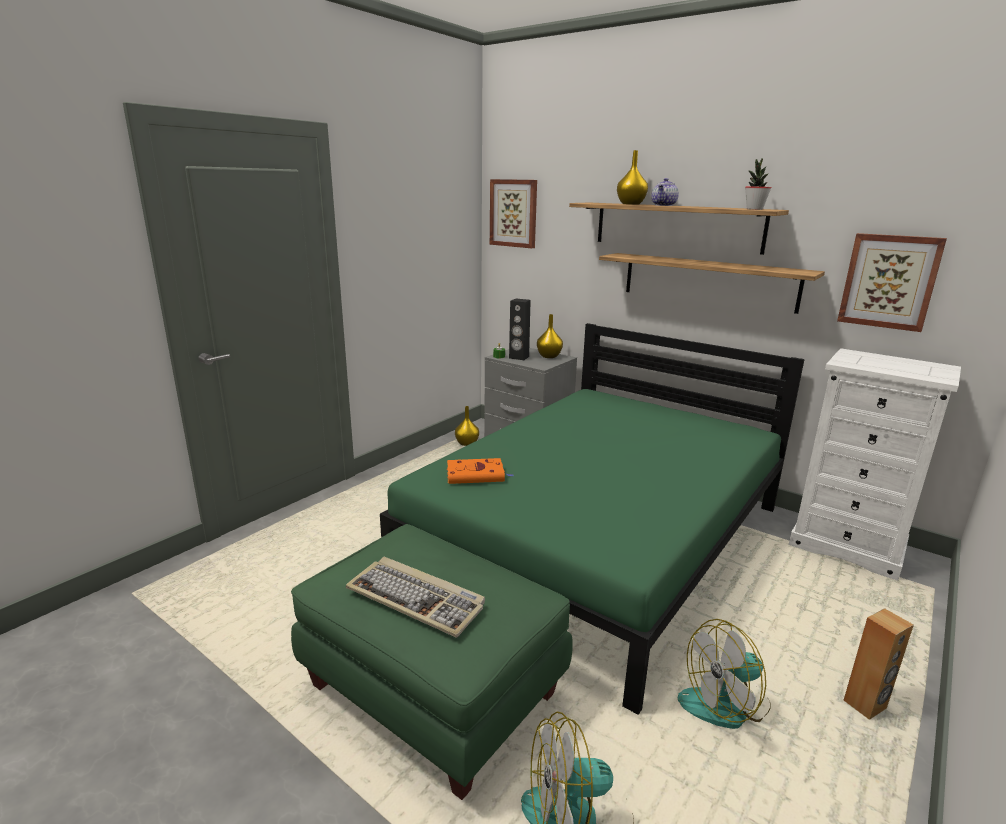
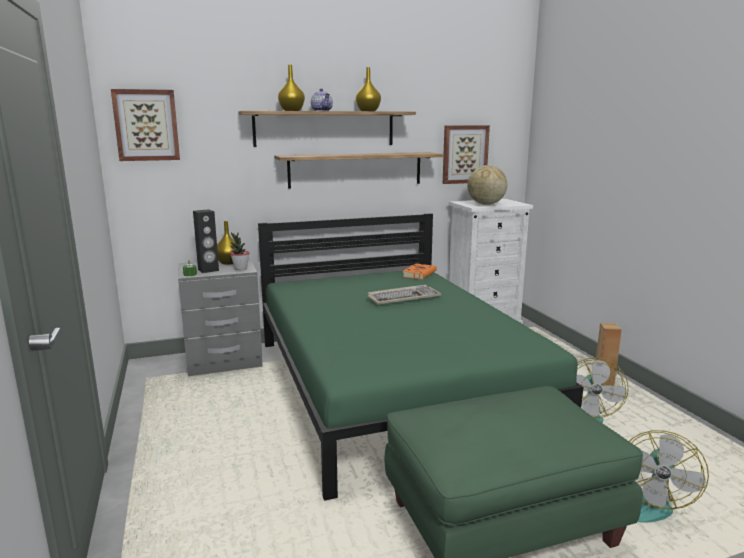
camera: 55 degrees left, 5 degrees down
keyboard [346,557,485,638] -> keyboard moved to [367,285,442,304]
orange book [447,458,514,484] -> orange book moved to [402,263,437,279]
yellow vase [455,406,479,446] -> yellow vase moved to [356,67,381,111]
potted plant [745,158,771,210] -> potted plant moved to [230,232,250,270]
none -> globe [467,165,507,205]

